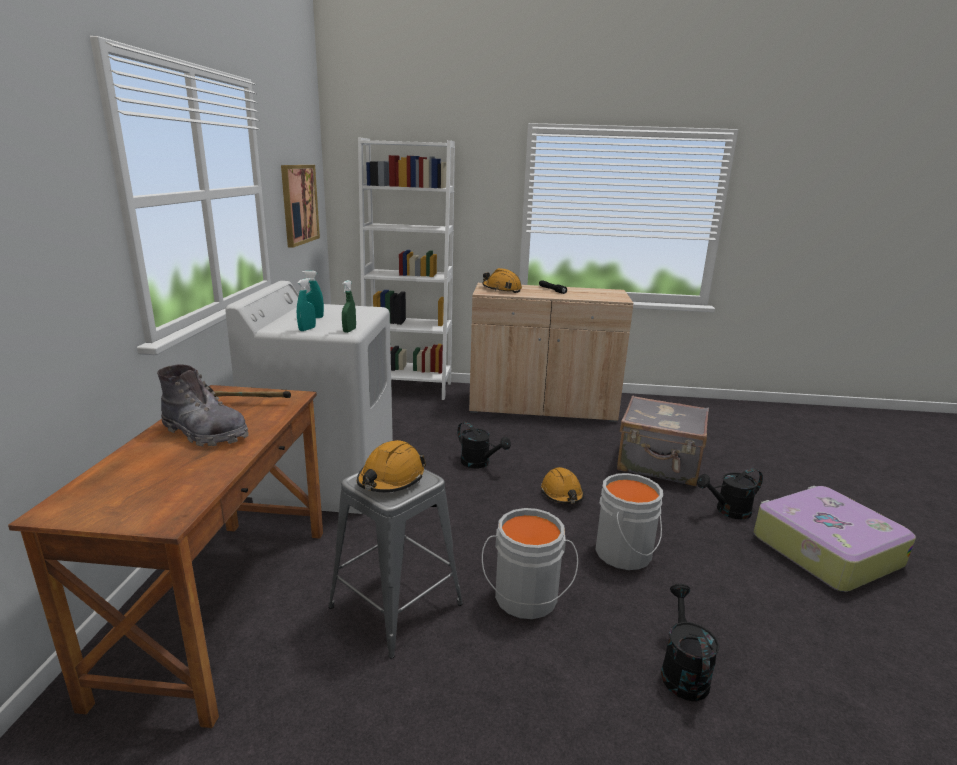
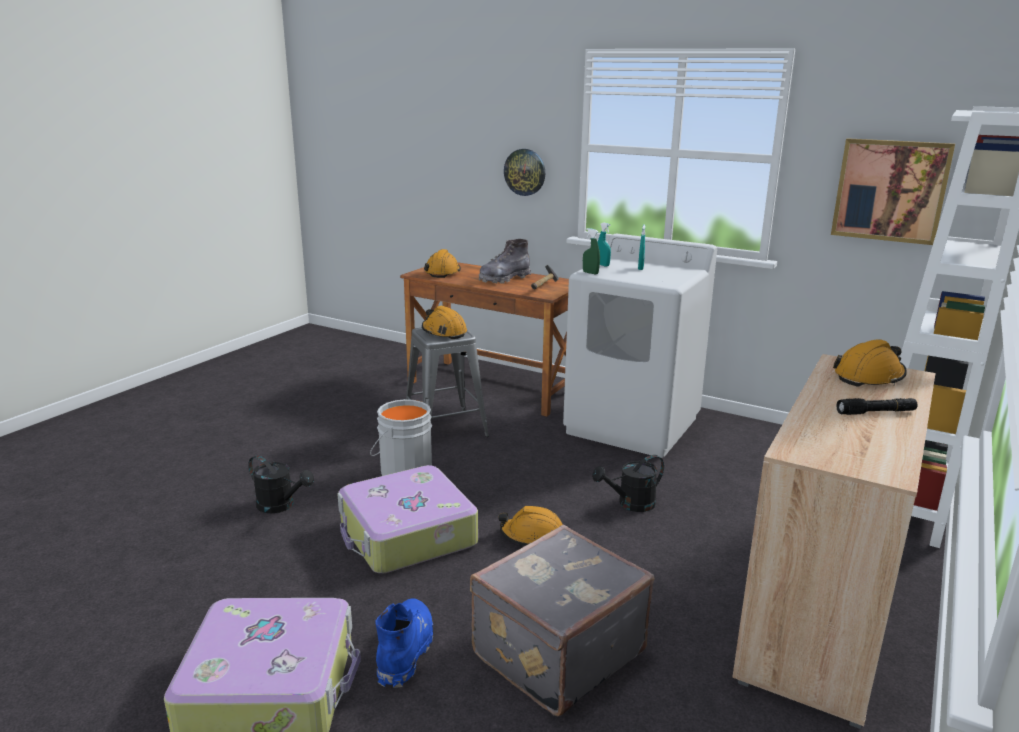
camera: 115 degrees right, 0 degrees up
grey bucket [595,473,663,570] -> suitcase [337,465,478,573]
black watering can [697,469,763,519] -> blue boot [375,599,433,688]
none -> orange hard hat [424,249,461,278]
none -> wall clock [504,149,545,196]

